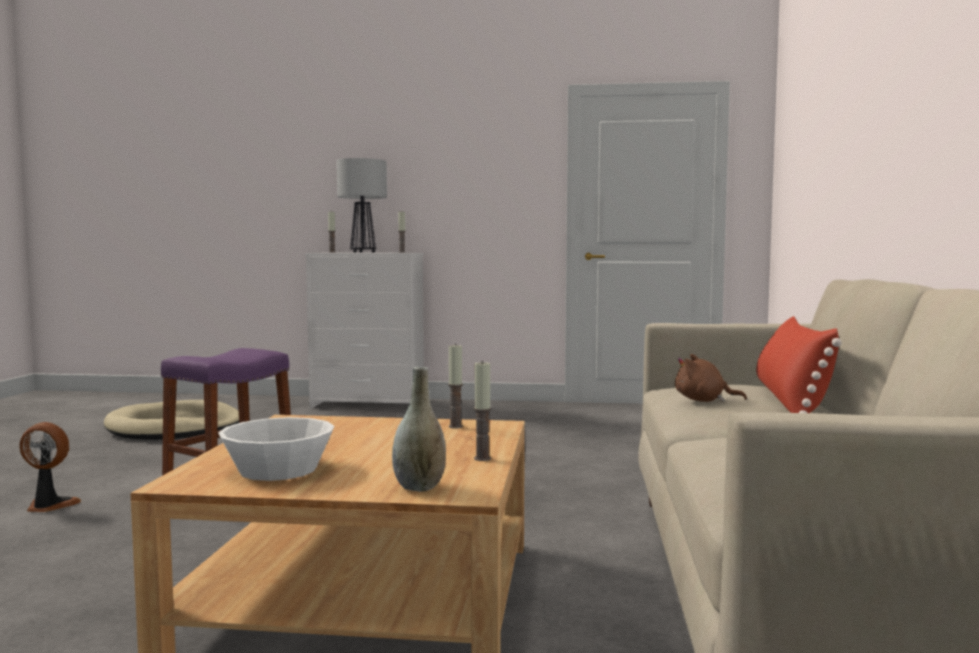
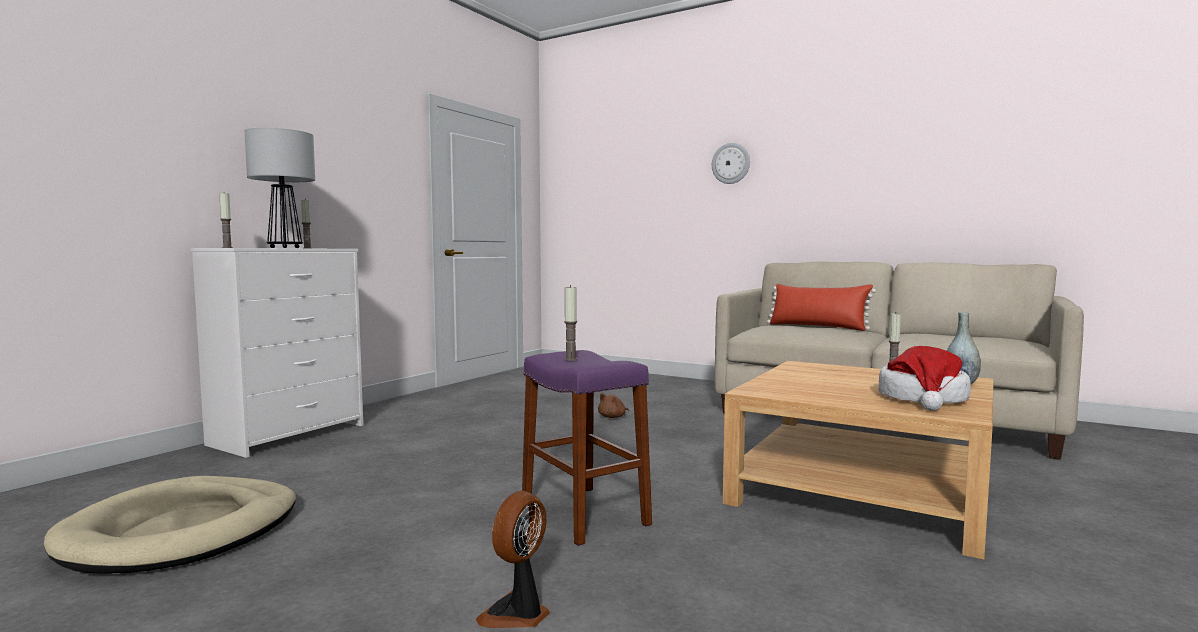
camera: 65 degrees left, 0 degrees up
white bowl [218,417,335,481] -> hat [878,346,971,411]
candle [448,343,463,429] -> candle moved to [564,285,577,361]
brown plush toy [675,354,747,402] -> brown plush toy moved to [598,393,629,418]
none -> wall clock [712,143,750,184]

